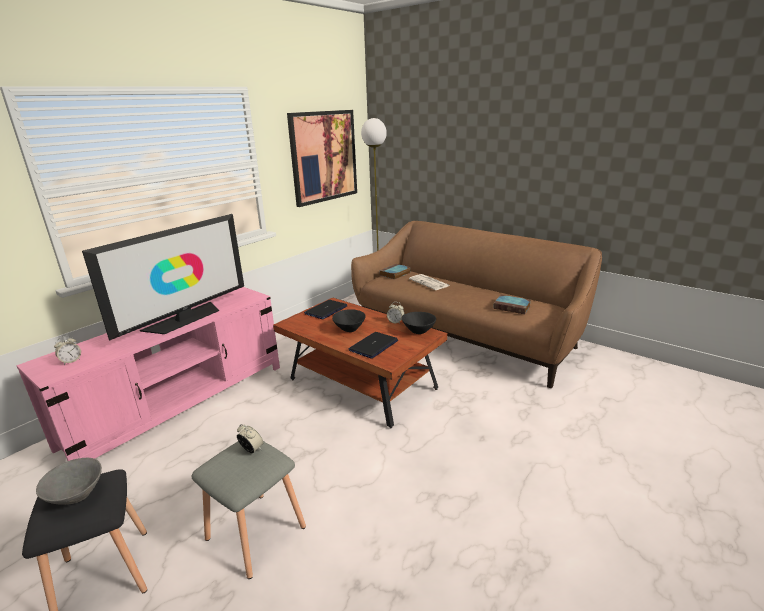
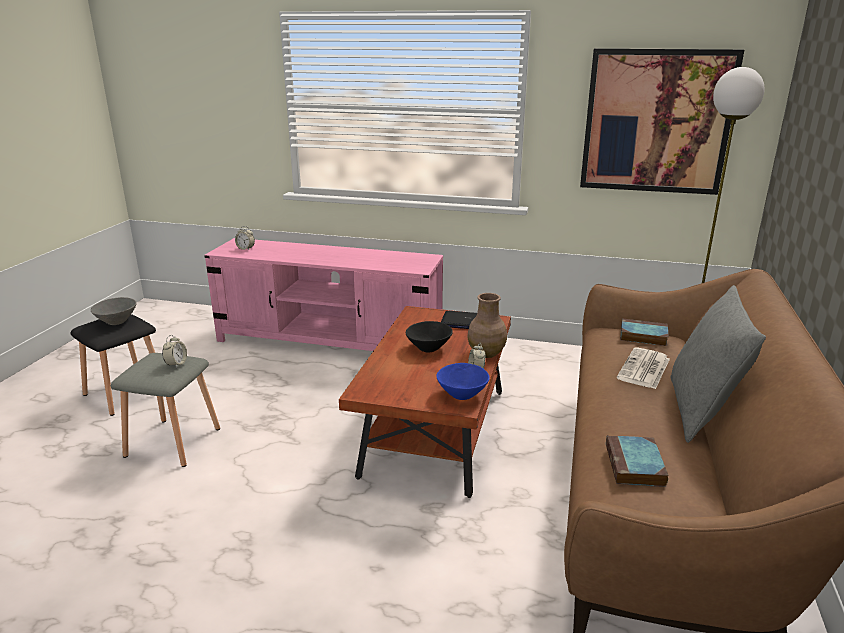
camera: 65 degrees right, 0 degrees up
television [82,214,244,340] -> none
laptop [348,332,398,359] -> none
black bowl [402,312,436,334] -> blue bowl [437,363,490,400]
none -> brown vase [467,293,507,358]
none -> grey pillow [670,285,766,443]

